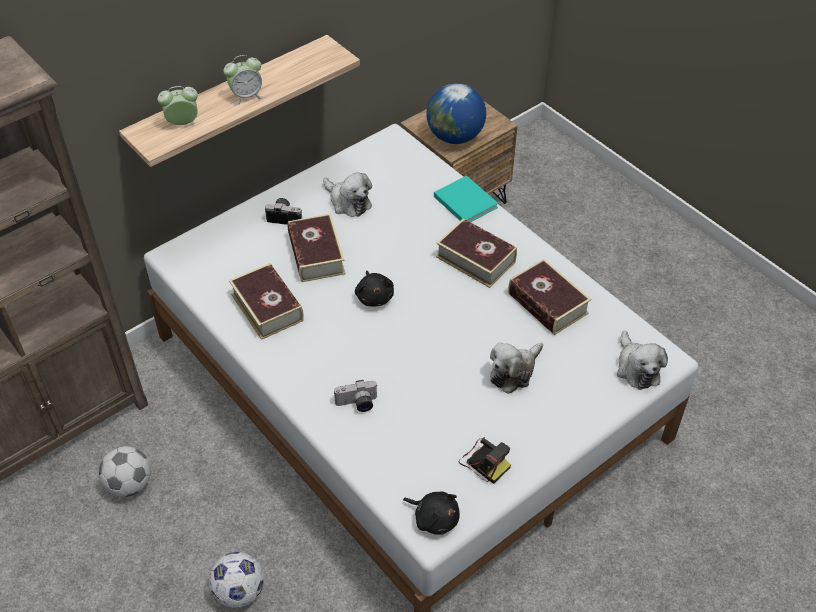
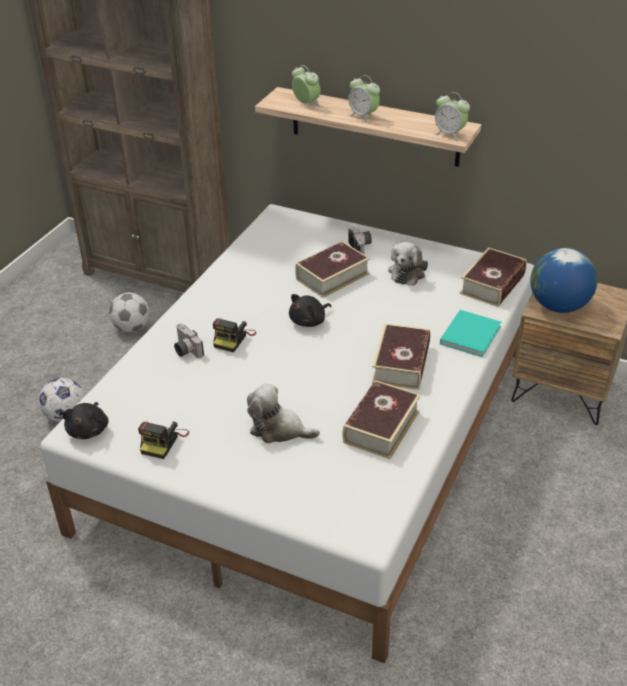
camera: 65 degrees right, 10 degrees down
book [229,263,304,340] -> book moved to [460,247,527,307]
plush toy [617,331,668,390] -> none
none -> camera [213,318,256,353]
none -> alarm clock [433,92,470,141]

